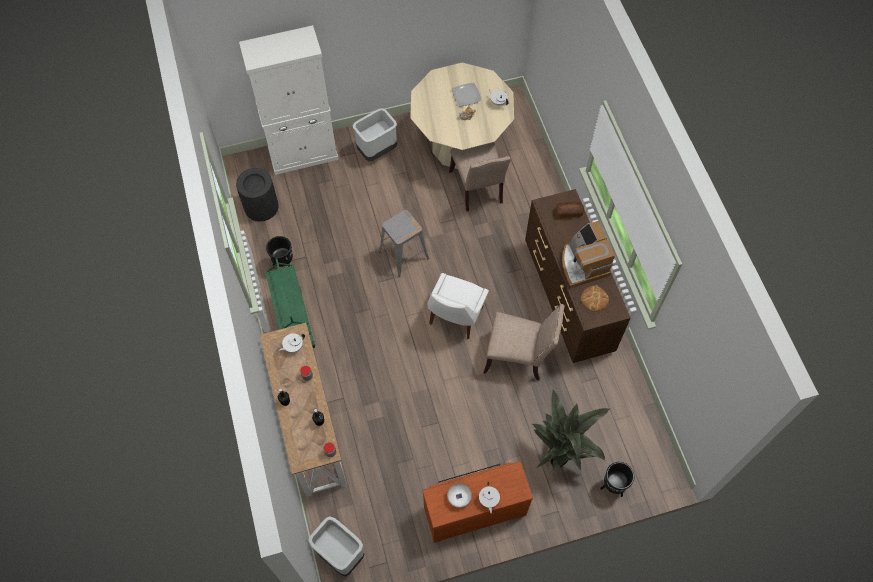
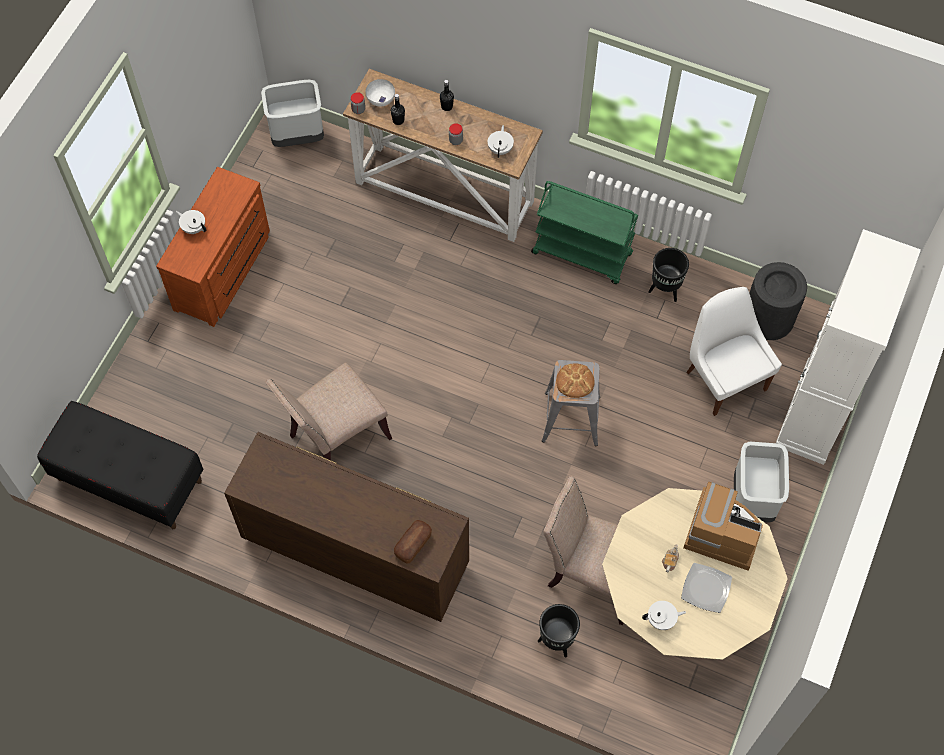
camera: 130 degrees right, 0 degrees up
white chair [427,273,489,339] -> white chair moved to [686,287,782,416]
white bowl [447,483,472,508] -> white bowl moved to [366,79,395,107]
potted plant [532,390,610,471] -> none
coffee machine [562,221,615,288] -> coffee machine moved to [683,482,763,570]
bread [581,285,609,312] -> bread moved to [556,364,595,398]
black planter [600,462,634,497] -> black planter moved to [538,604,580,658]
none -> black bench [37,401,203,529]

